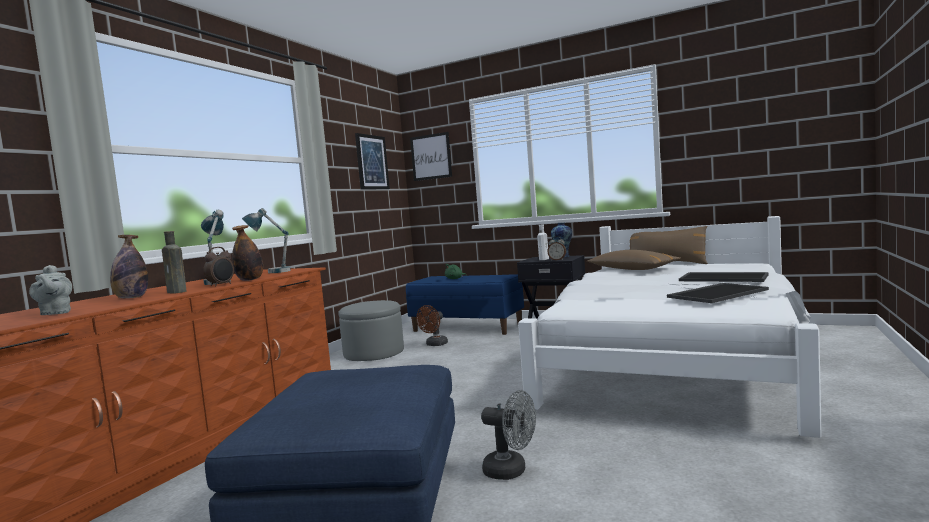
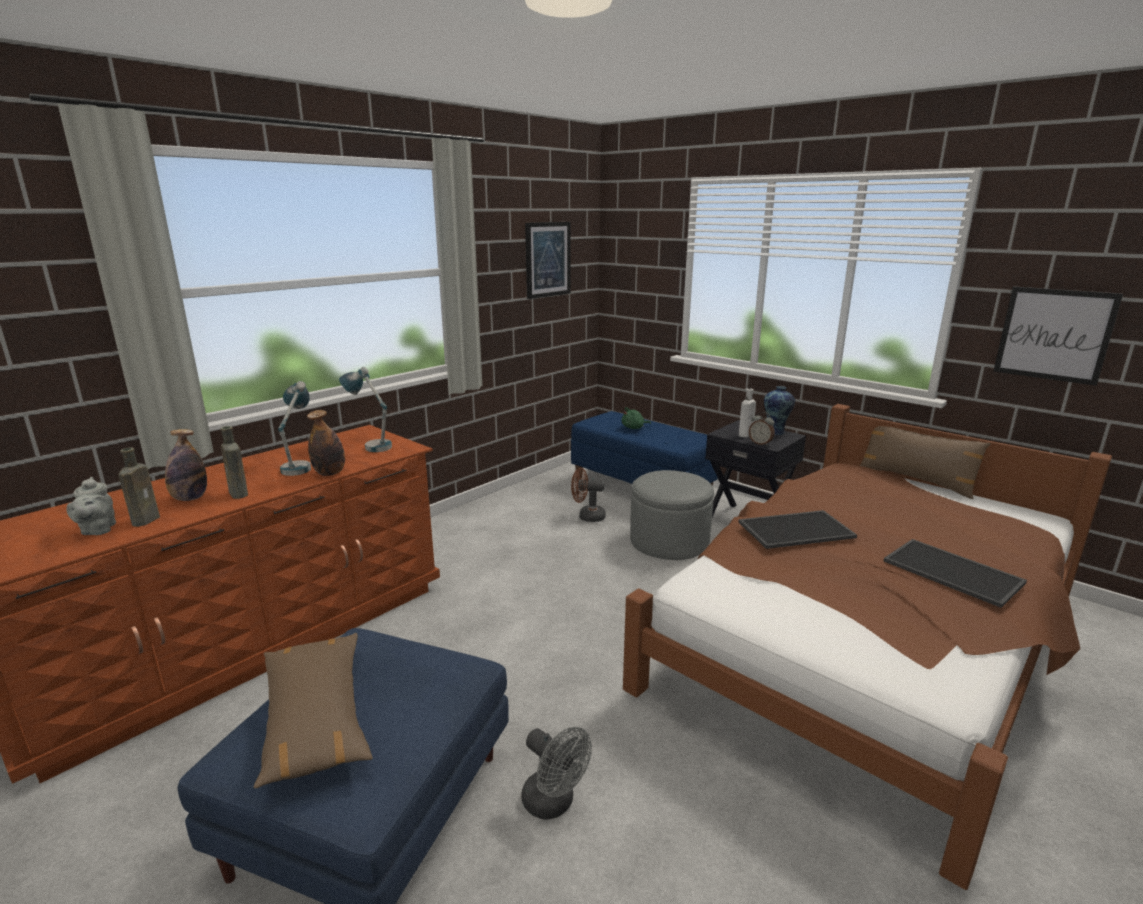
camera: 15 degrees right, 15 degrees up
alarm clock [203,247,234,287] -> none
grey ottoman [338,300,404,361] -> grey ottoman moved to [630,470,714,560]
picture [410,132,452,181] -> picture moved to [993,286,1123,386]
brown fan [416,305,448,346] -> brown fan turned 45 degrees clockwise [571,468,606,522]
white bed [518,216,822,438] -> brown bed [623,404,1112,890]
brown pillow [587,250,681,270] -> brown pillow moved to [254,633,373,788]
tray [667,283,769,303] -> tray moved to [739,510,857,549]
none -> brown bottle [119,448,160,527]

